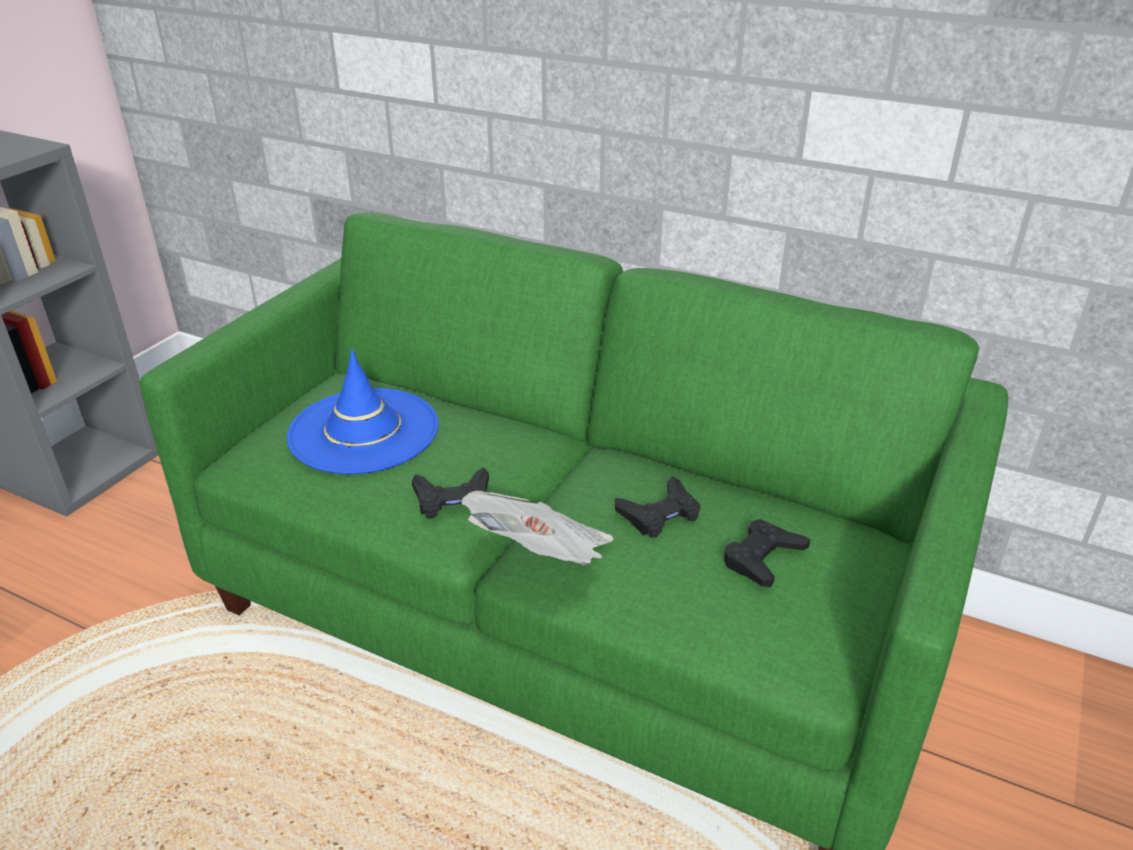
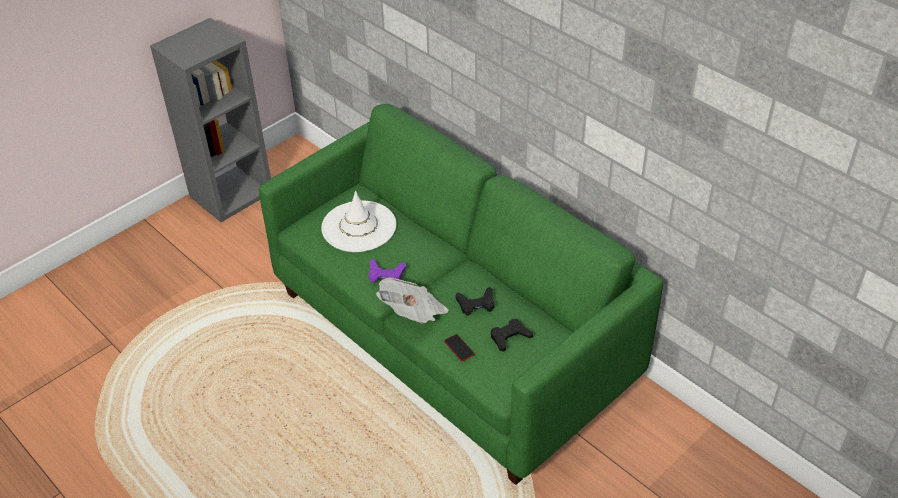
camera: 20 degrees right, 10 degrees up
blue hat [287,350,438,474] -> white hat [321,191,396,252]
black game controller [412,467,489,519] -> purple game controller [369,259,406,283]
none -> phone [444,334,474,361]

